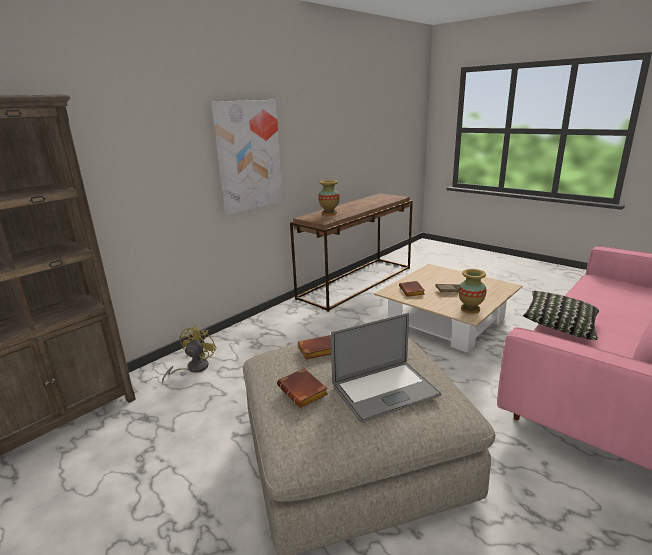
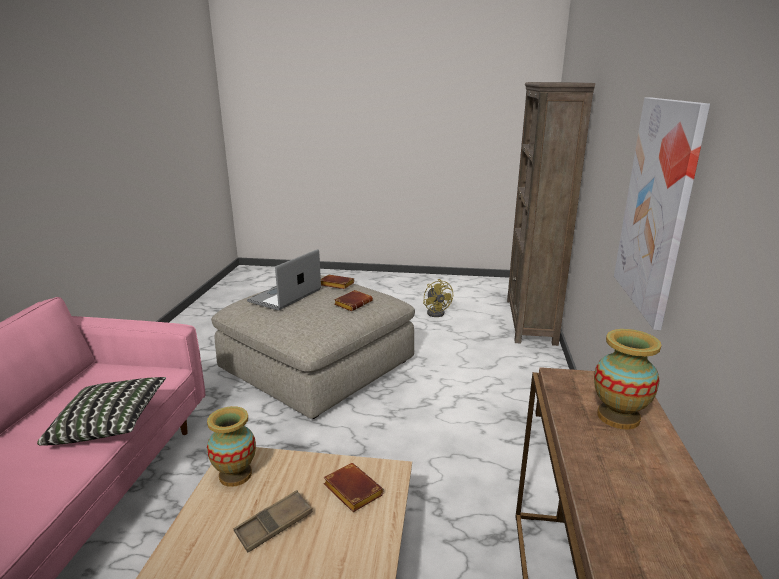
camera: 145 degrees right, 0 degrees up
yellow fan [162,325,217,383] -> yellow fan moved to [423,279,453,317]

